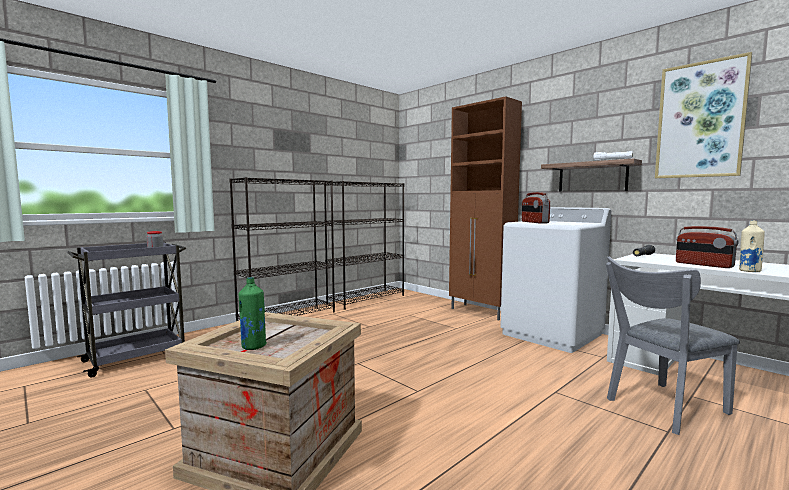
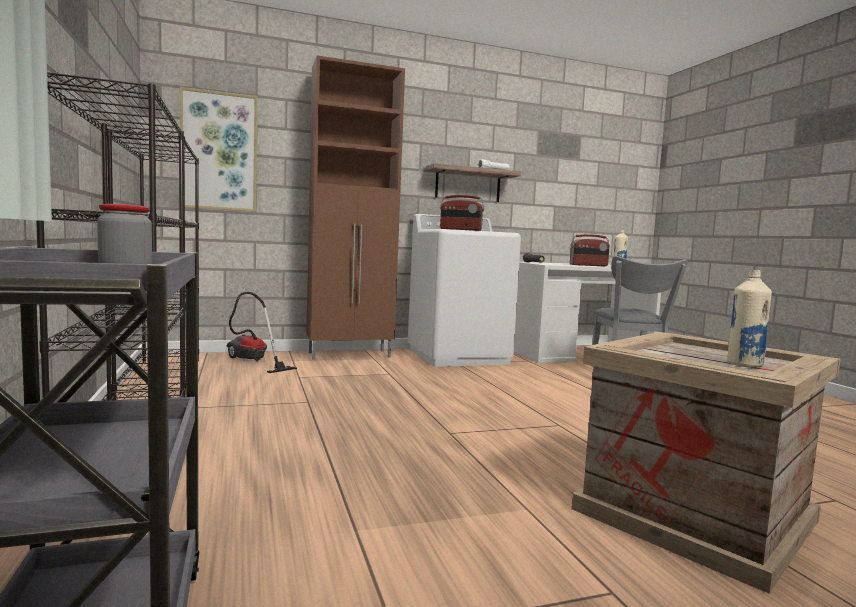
camera: 65 degrees left, 0 degrees up
green bottle [239,277,267,350] -> beige bottle [727,270,772,368]
picture [655,52,752,178] -> picture moved to [180,87,258,212]
none -> vacuum cleaner [227,292,297,373]

